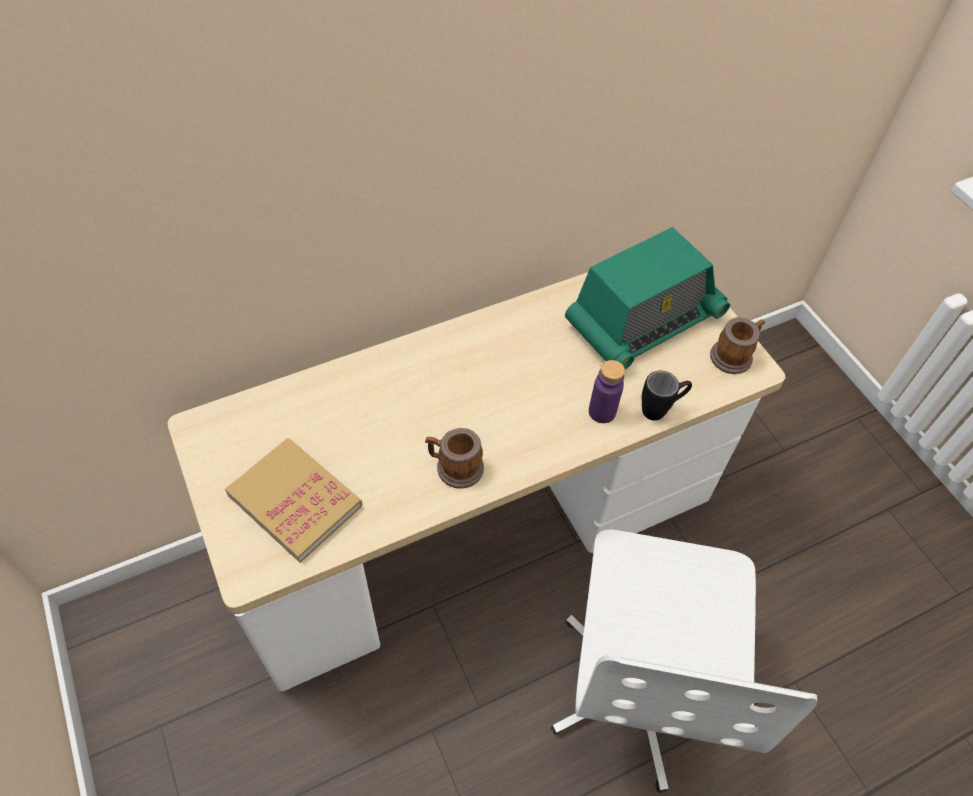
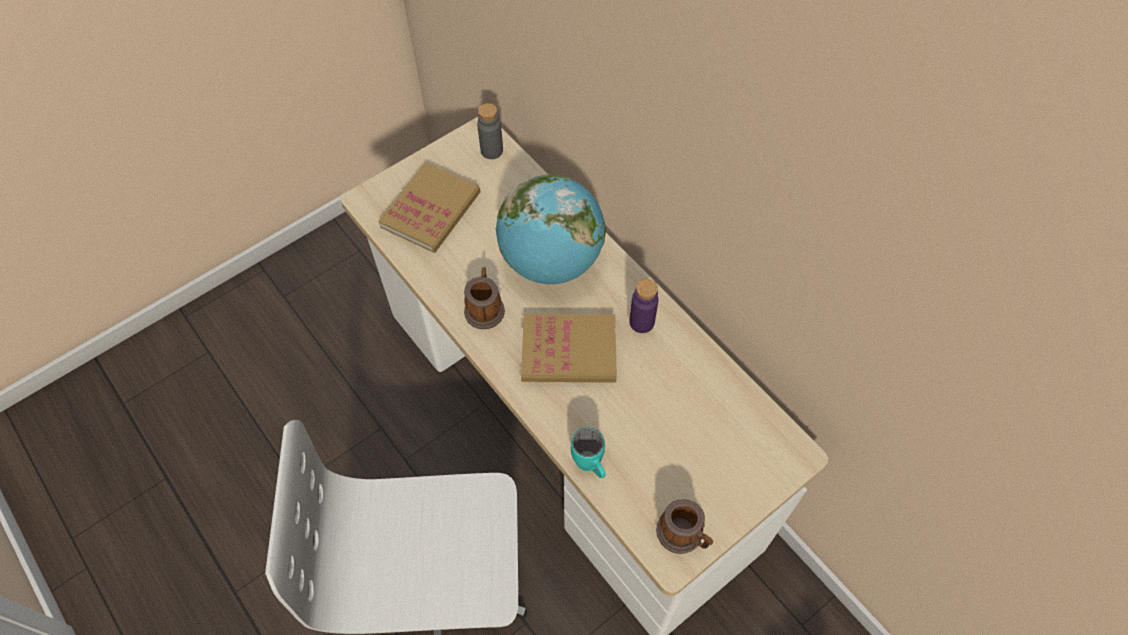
camera: 80 degrees right, 5 degrees up
radio [565,227,730,370] -> none
purple bottle [589,360,625,423] -> purple bottle moved to [629,279,659,333]
black mug [642,371,692,421] -> turquoise mug [571,427,606,478]
none -> grey bottle [477,103,503,159]
none -> globe [496,175,605,284]
none -> book [521,314,617,383]

